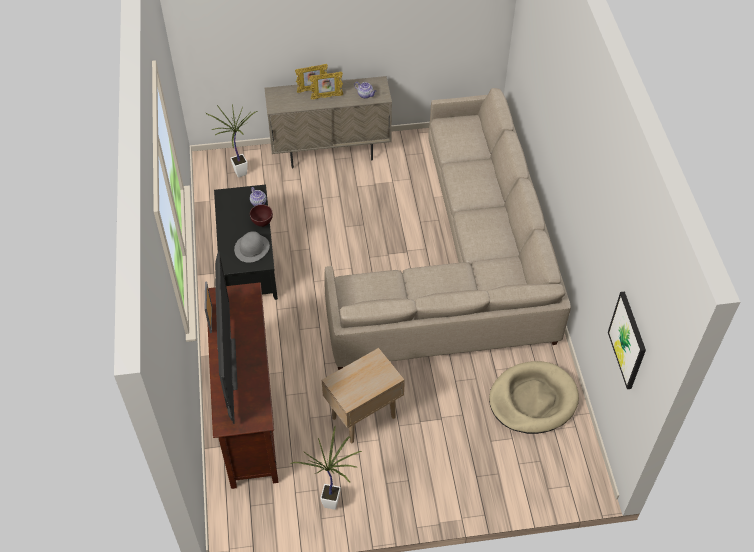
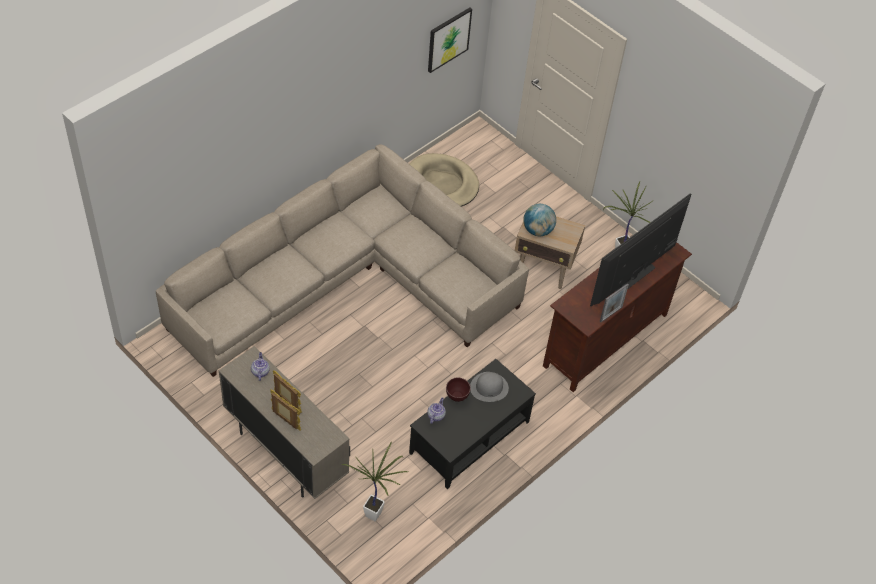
camera: 130 degrees left, 0 degrees up
none -> globe [523,204,556,237]

